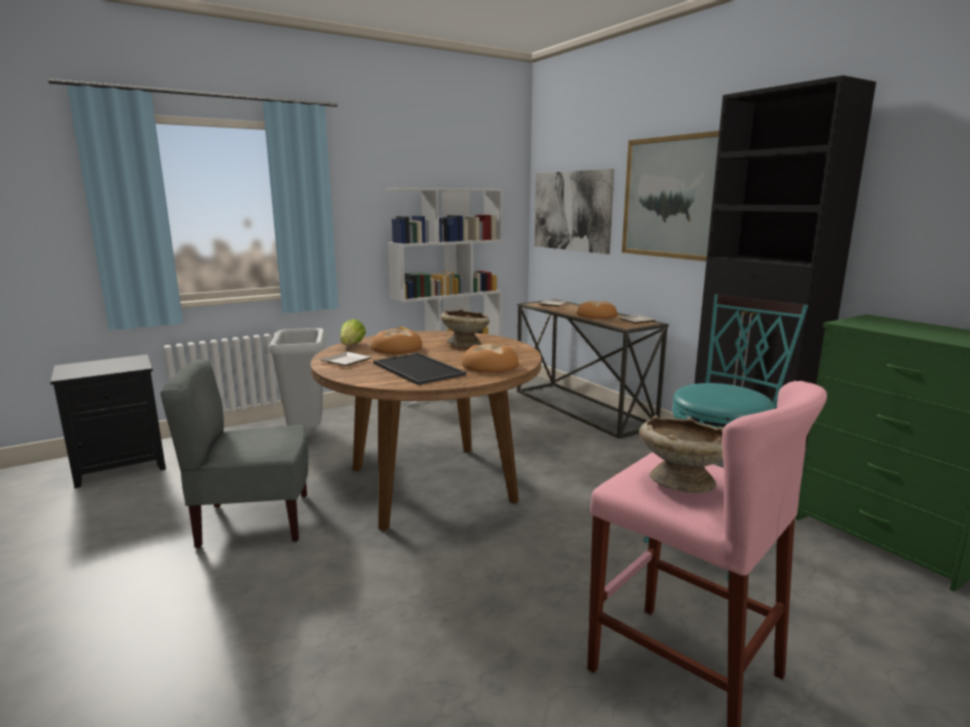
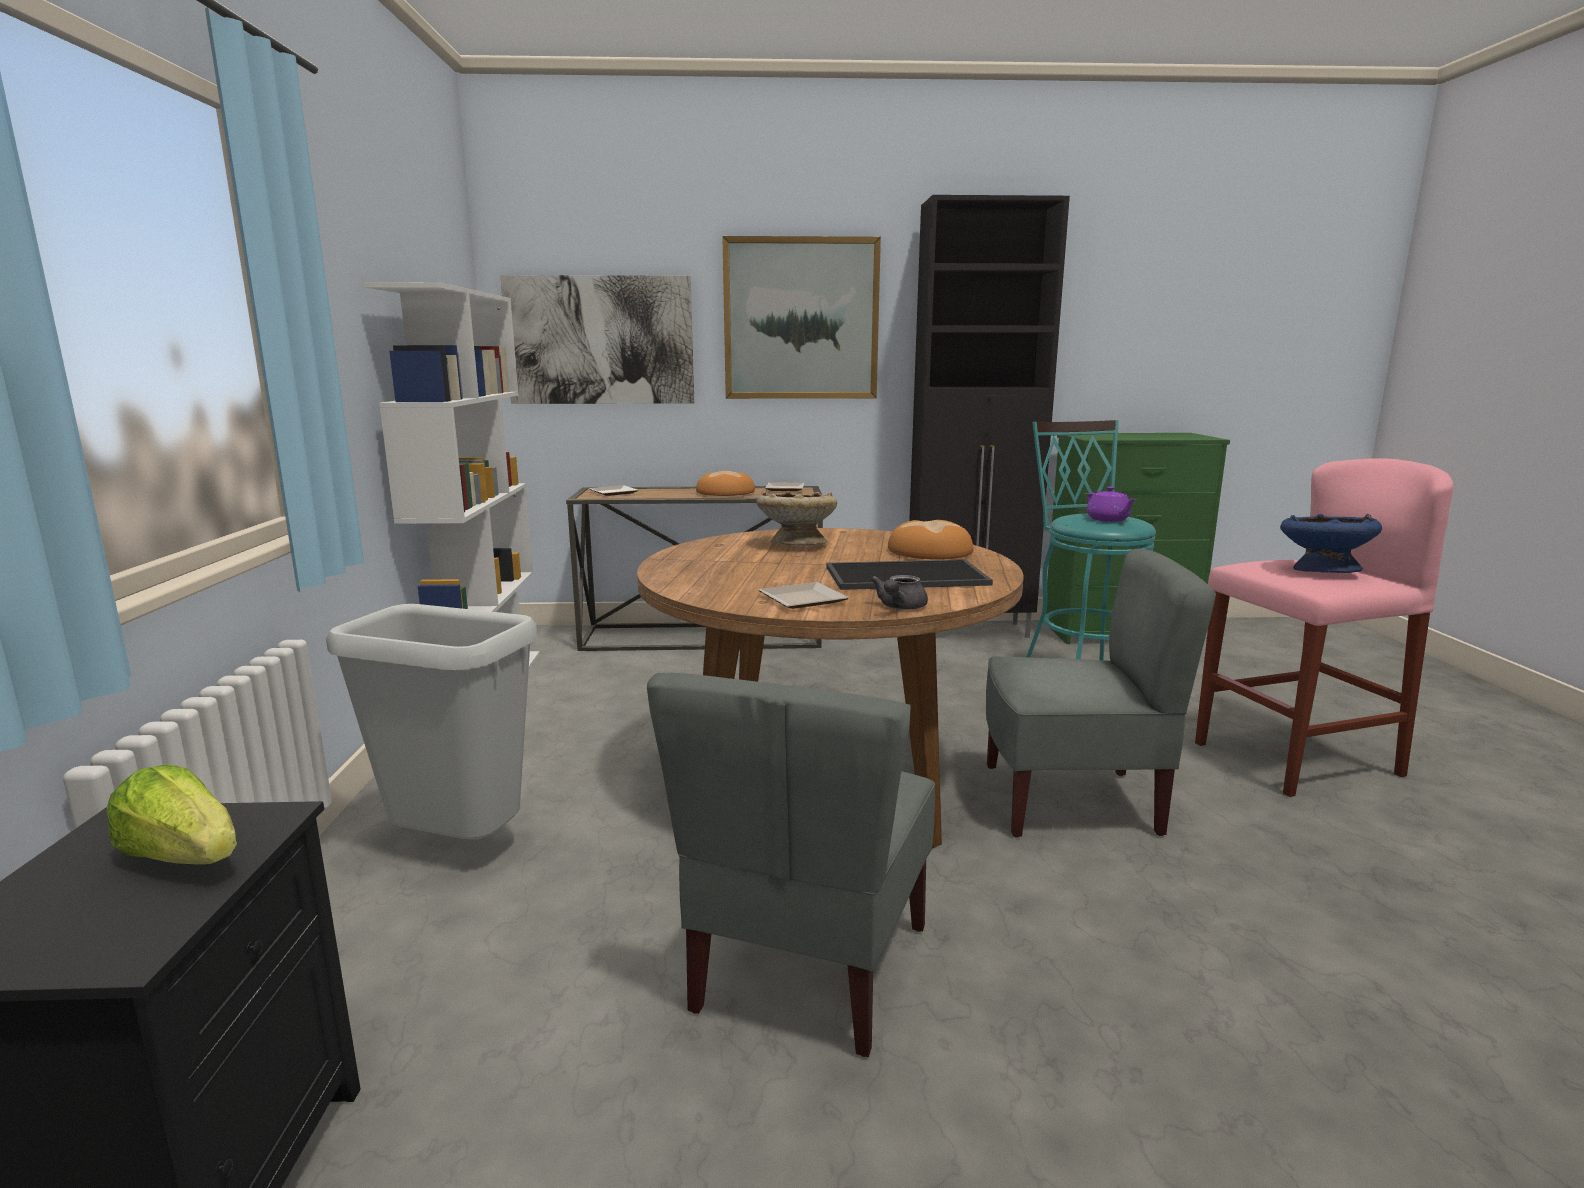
camera: 60 degrees left, 0 degrees up
lettuce [340,319,366,345] -> lettuce moved to [106,764,237,865]
bread [371,329,422,354] -> none
beige bowl [639,415,723,493] -> blue bowl [1280,514,1382,573]
none -> grey teapot [871,575,928,610]
none -> grey chair [986,549,1216,838]
none -> purple teapot [1086,487,1136,522]

